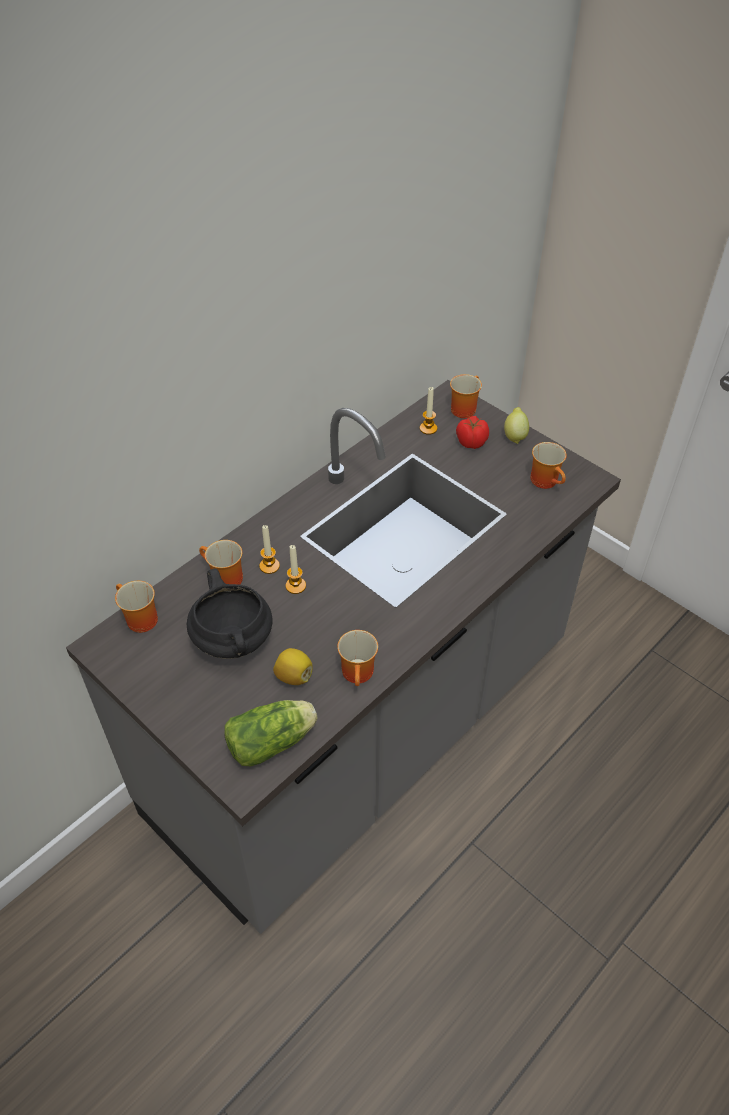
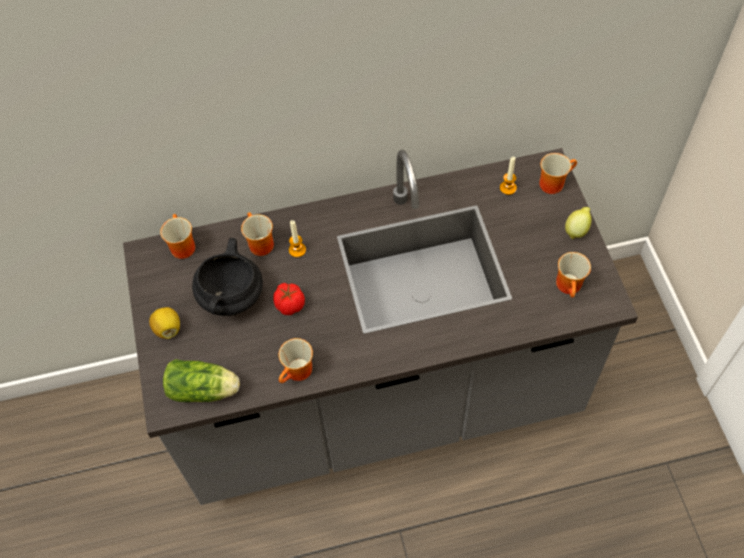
camera: 35 degrees right, 10 degrees up
lemon [273,648,313,685] -> lemon moved to [149,307,180,339]
candle [286,545,306,594] -> none
tomato [456,416,489,449] -> tomato moved to [273,283,305,315]

